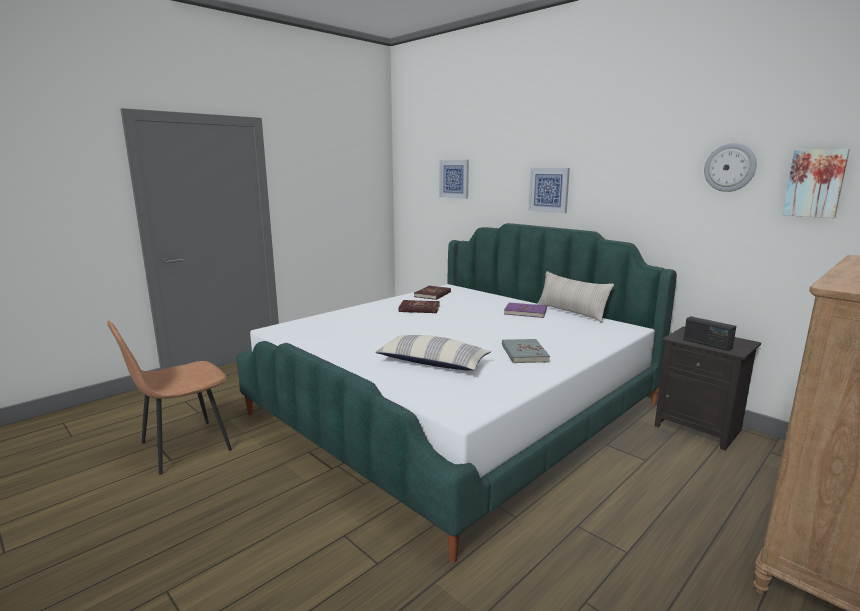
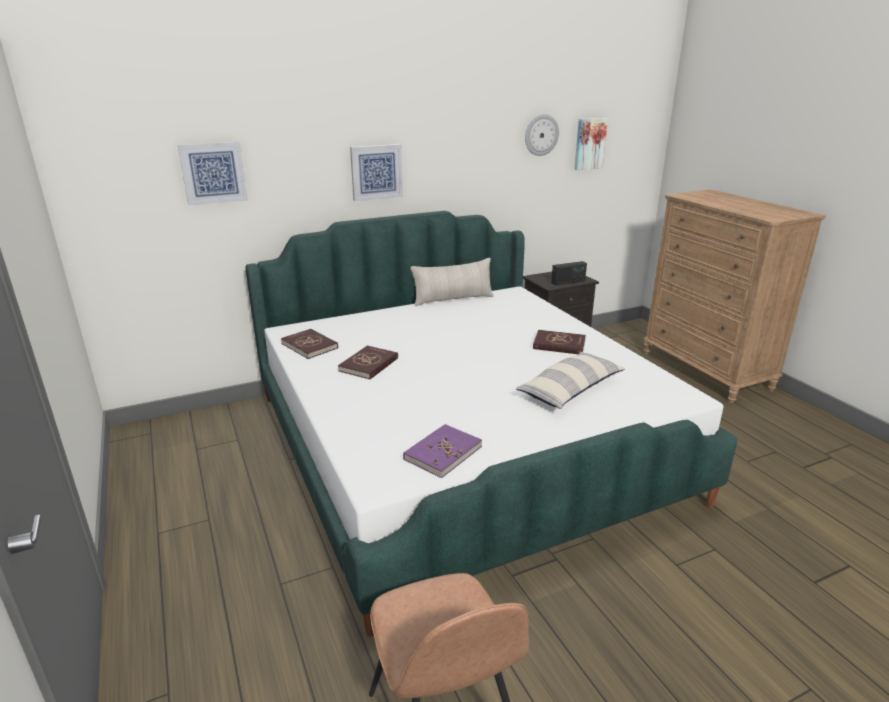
camera: 70 degrees left, 10 degrees up
grey book [502,339,550,363] -> red book [533,330,586,354]
purple book [504,303,547,318] -> purple book moved to [403,424,482,478]

